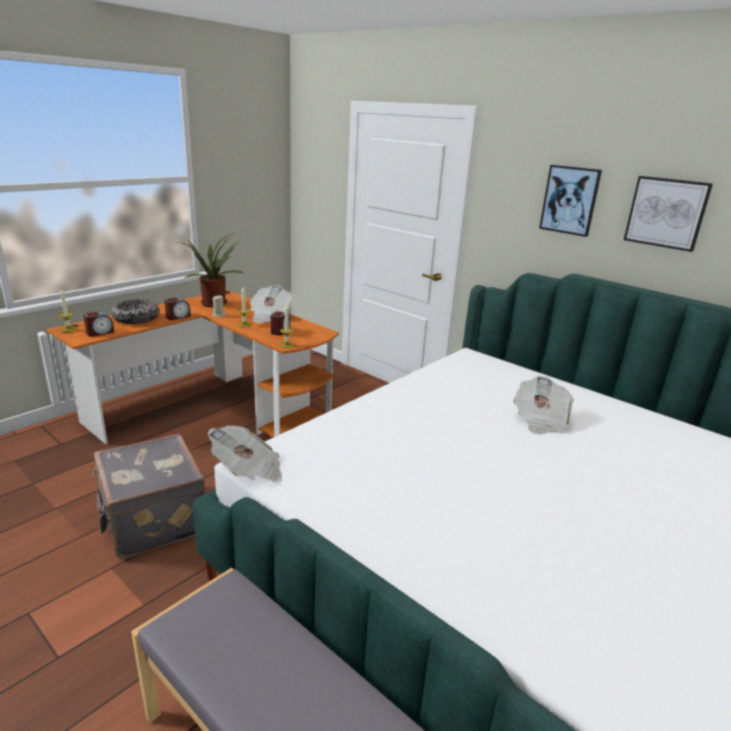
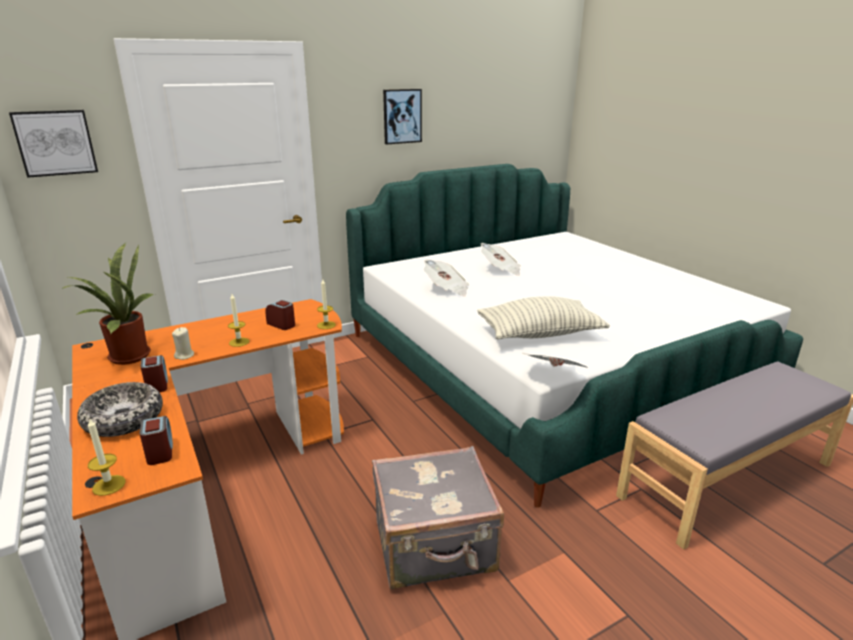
camera: 70 degrees left, 0 degrees up
newspaper [250,285,294,323] -> newspaper moved to [424,259,469,296]
picture [624,176,713,252] -> picture moved to [9,110,98,178]
none -> pillow [477,297,609,339]

